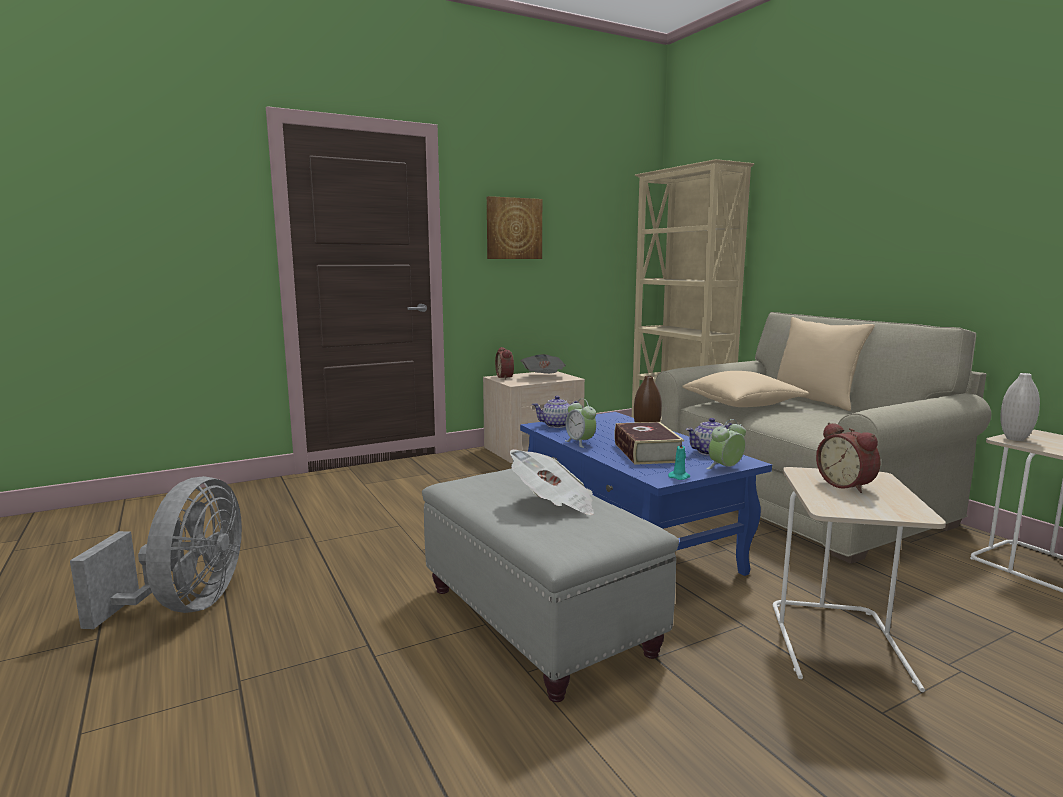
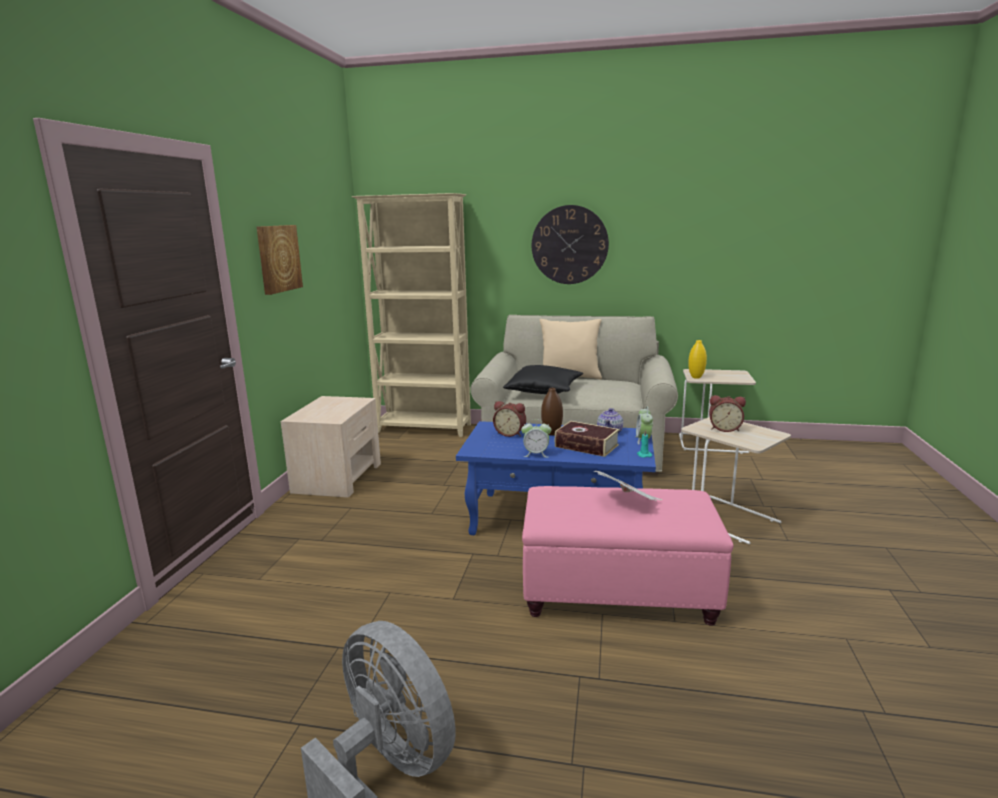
camera: 50 degrees left, 5 degrees up
grey ottoman [422,468,679,702] -> pink ottoman [522,486,734,626]
alarm clock [495,347,514,379] -> alarm clock moved to [493,401,526,437]
newspaper [520,354,566,374] -> none
teapot [532,396,580,428] -> none
beige pillow [682,371,809,407] -> black pillow [503,365,583,394]
white vase [1000,373,1040,441] -> yellow vase [688,340,707,379]
none -> wall clock [532,205,609,284]

